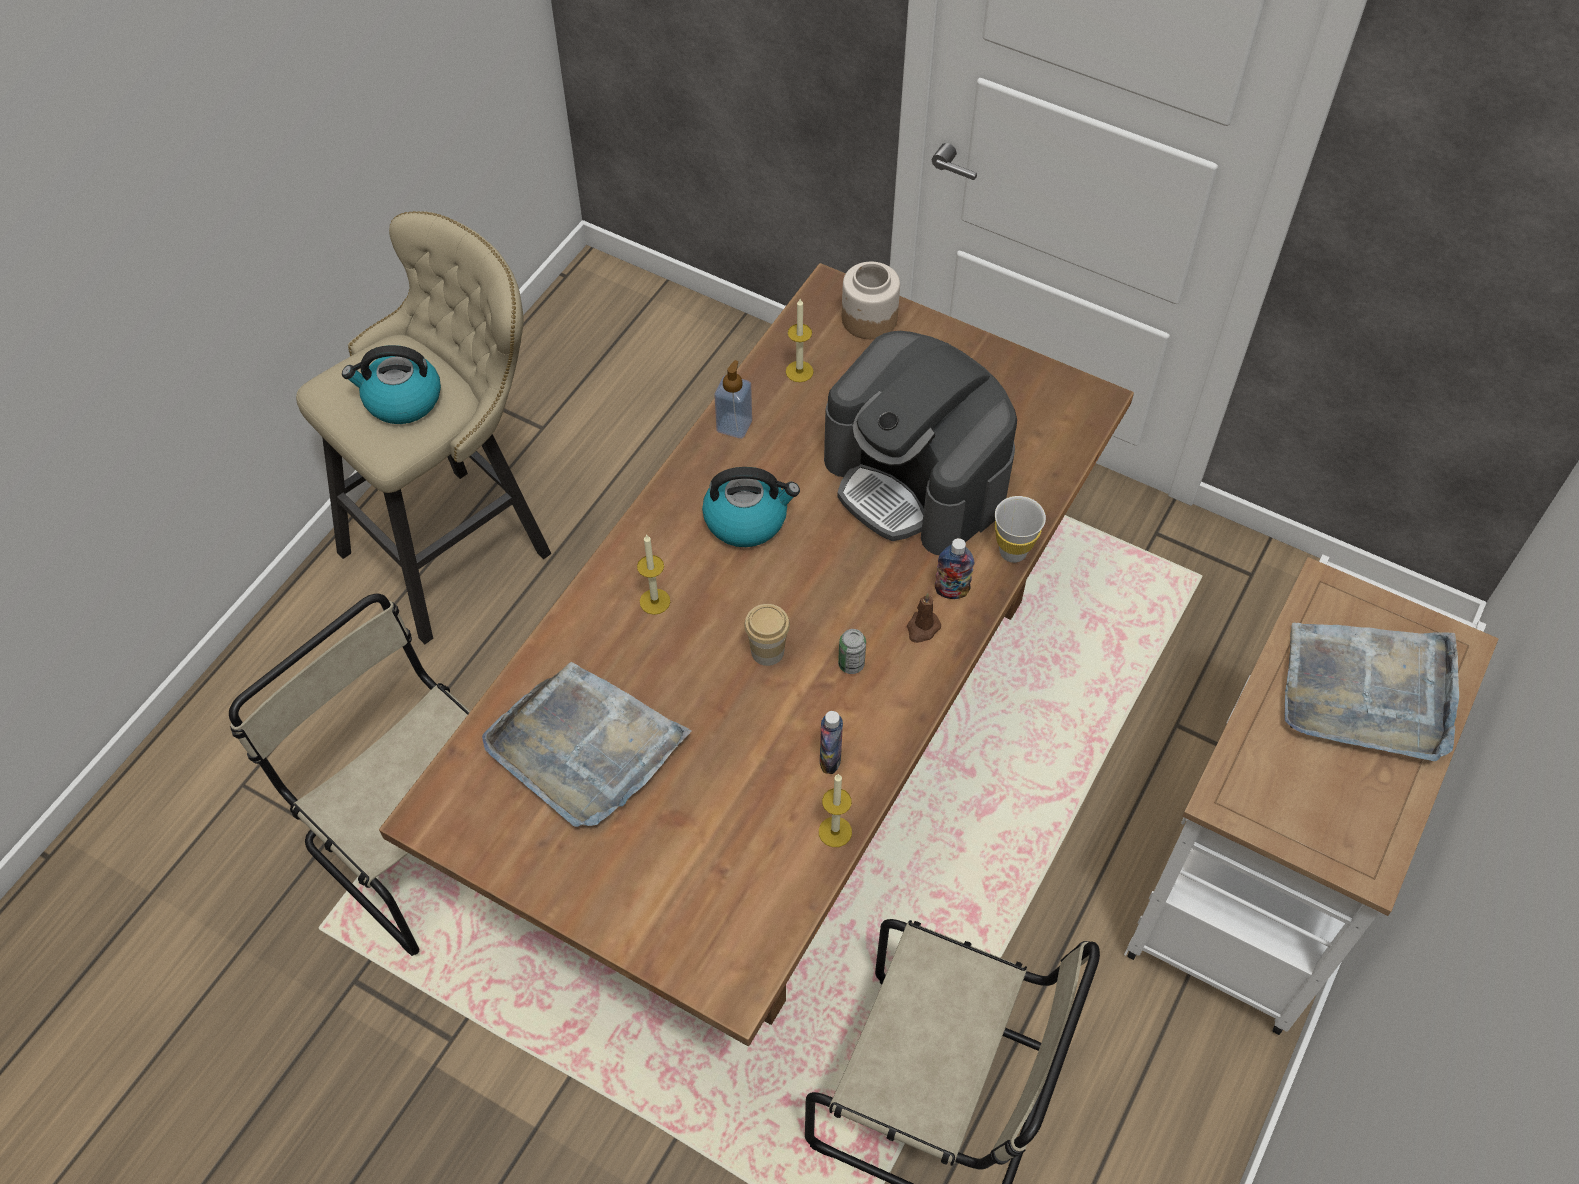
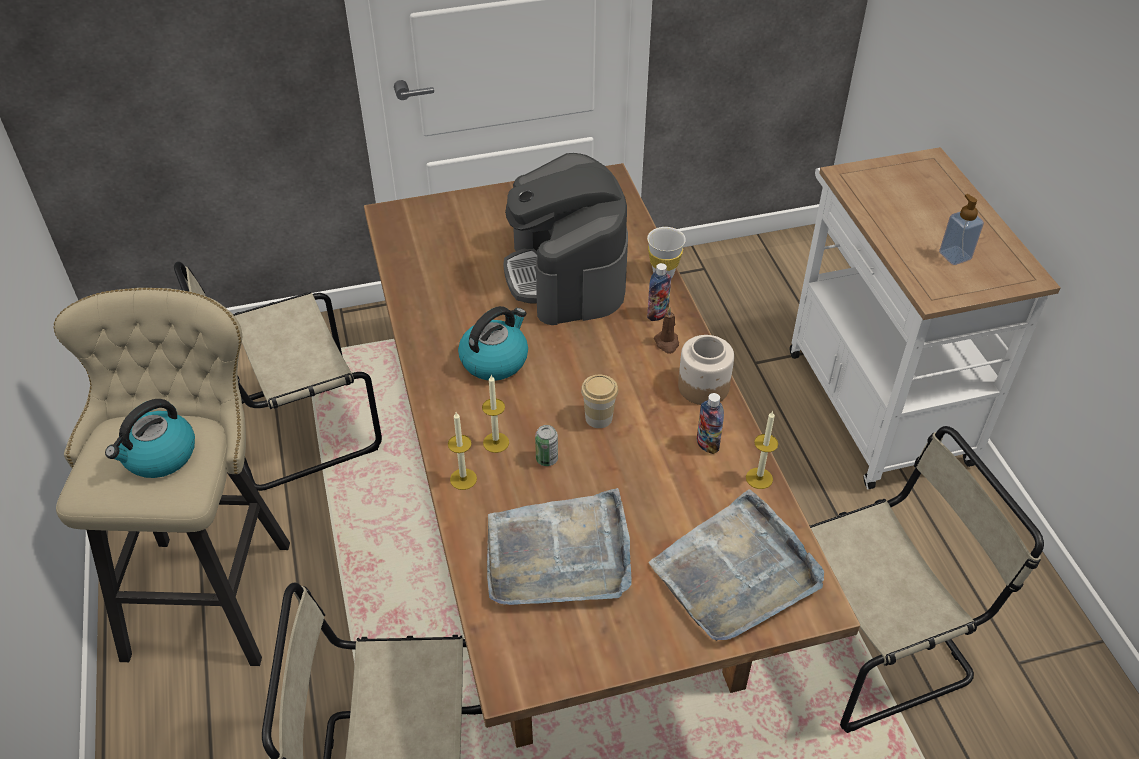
camera: 45 degrees left, 10 degrees down
soap dispenser [714,360,752,438] -> soap dispenser moved to [939,194,984,265]
candle [786,299,814,382] -> candle moved to [448,412,477,490]
coffee machine [824,331,1017,555] -> coffee machine turned 75 degrees clockwise [503,153,628,325]
can [838,629,866,674] -> can moved to [535,425,558,466]
jar [842,262,900,339] -> jar moved to [678,335,734,405]
grey tray [1285,623,1459,761] -> grey tray moved to [649,489,824,641]
none -> beige chair [174,262,382,491]

